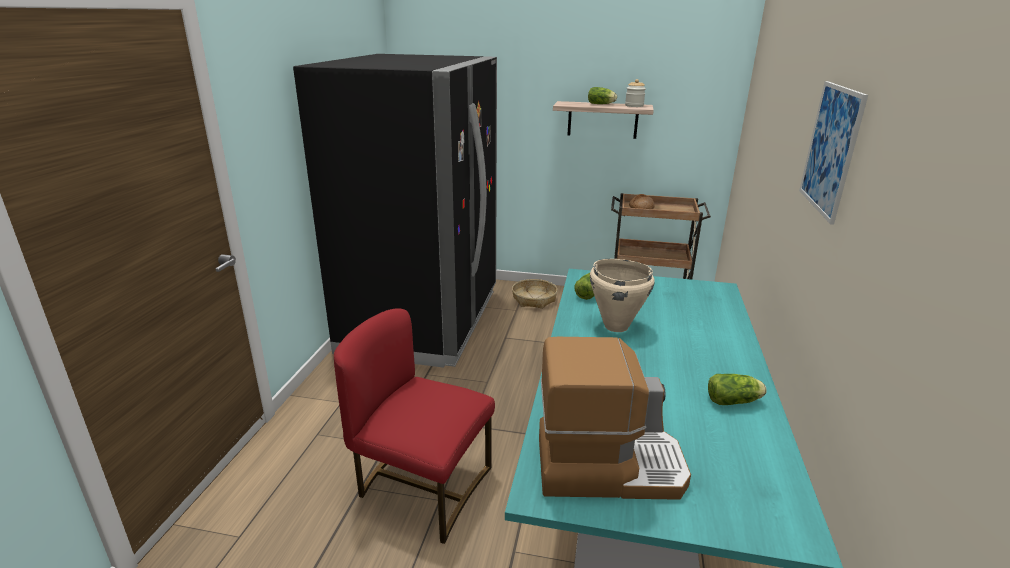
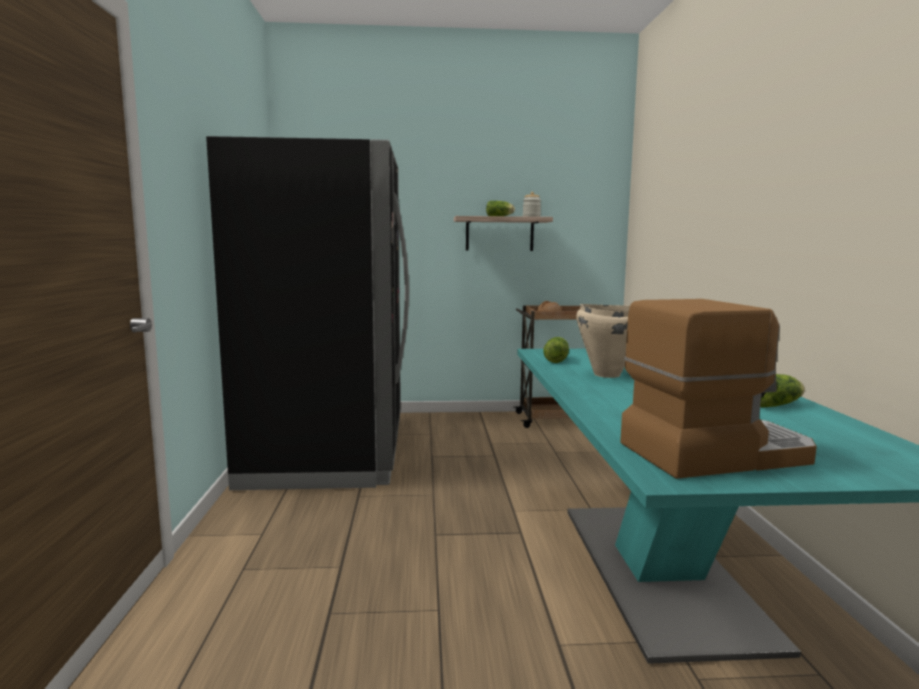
camera: 15 degrees left, 15 degrees down
red chair [334,308,495,544] -> none
basket [512,279,557,309] -> none
picture [799,81,868,225] -> none

